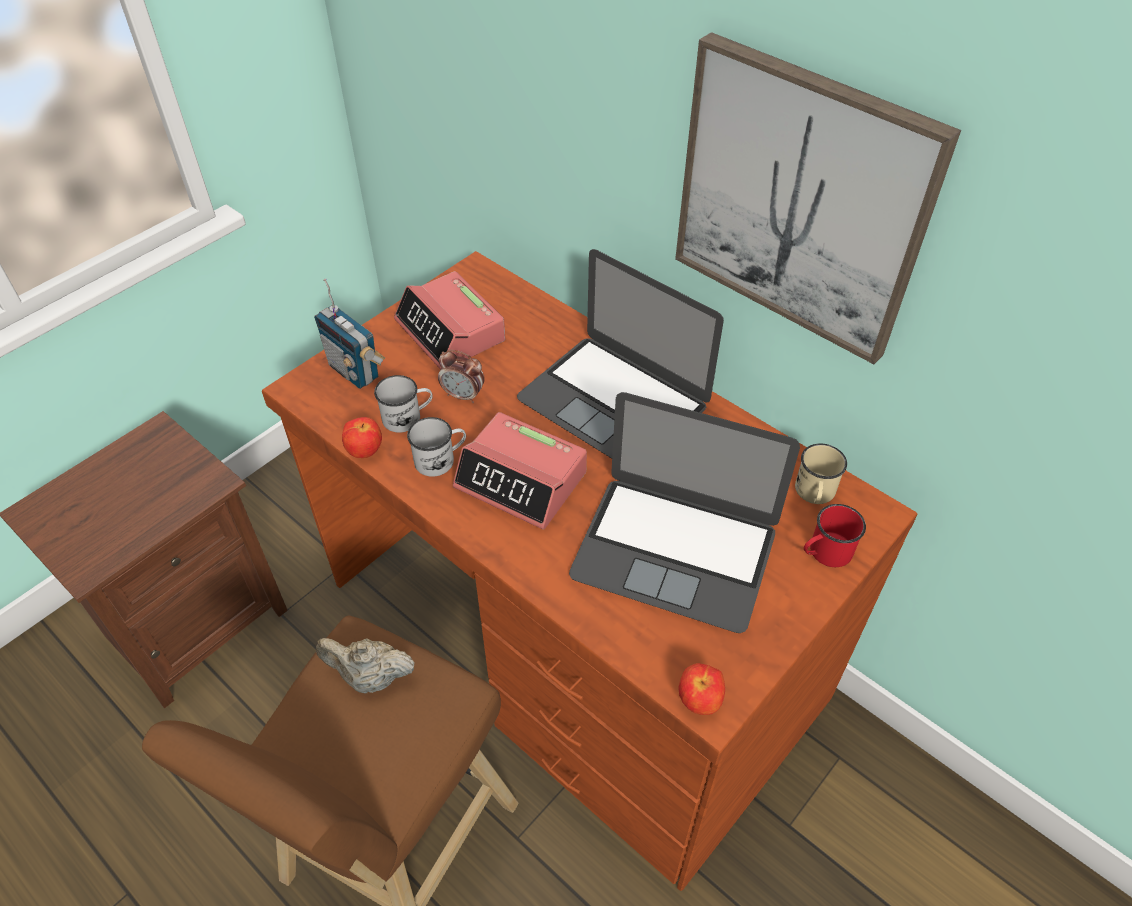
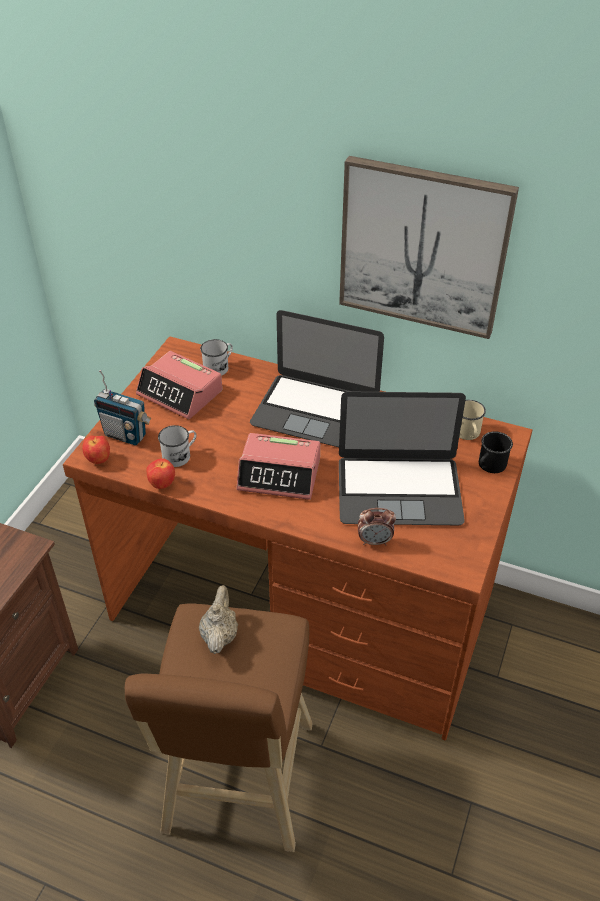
camera: 20 degrees left, 5 degrees down
beige teapot [316,638,415,694] -> beige teapot turned 105 degrees clockwise [199,585,238,654]
white mug [407,417,466,477] -> white mug moved to [200,339,233,376]
alarm clock [438,350,485,403] -> alarm clock moved to [358,508,396,545]
apple [678,663,725,715] -> apple moved to [82,436,110,464]
red mug [804,504,866,567] -> black mug [479,431,513,473]

